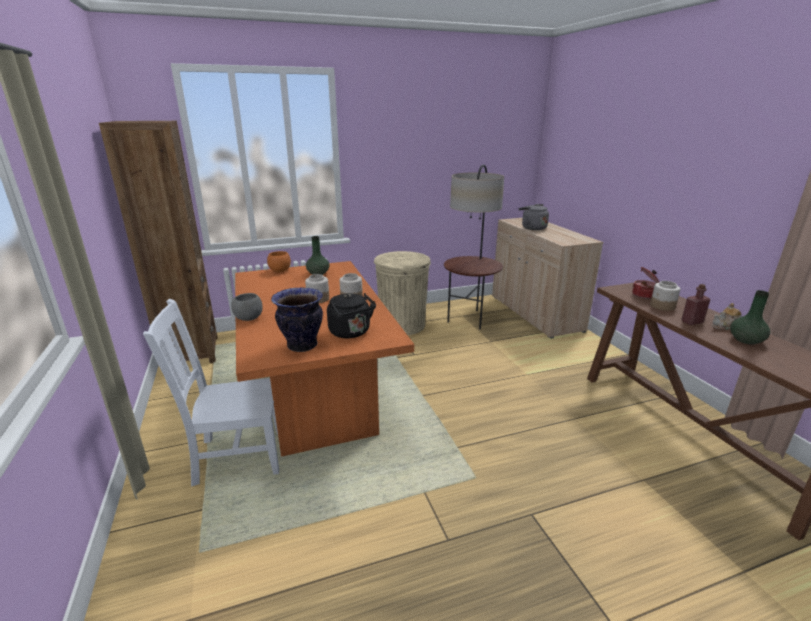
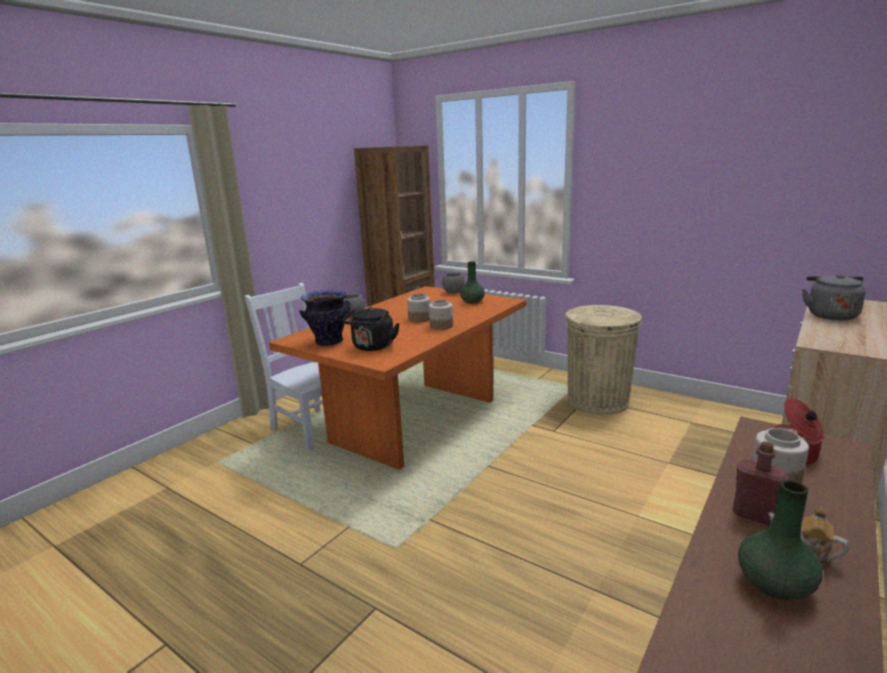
camera: 55 degrees right, 5 degrees down
orange bowl [267,251,291,273] -> grey bowl [442,273,465,294]
floor lamp [444,165,504,329] -> none

